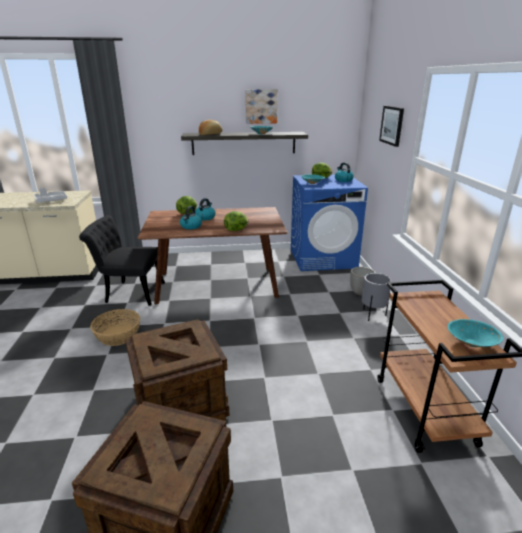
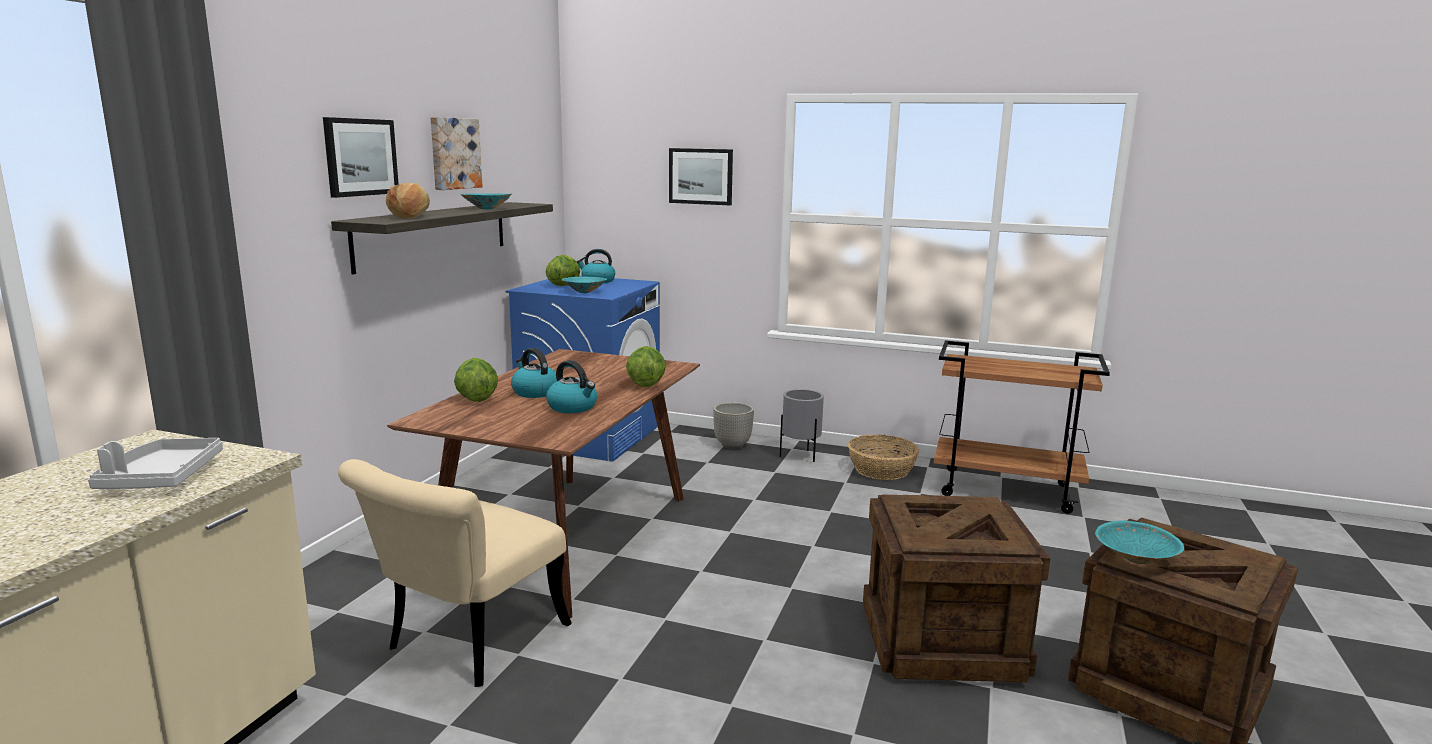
camera: 65 degrees left, 10 degrees down
black chair [79,215,165,306] -> beige chair [338,459,572,687]
basket [90,309,140,346] -> basket moved to [848,435,919,480]
turquoise bowl [448,319,503,347] -> turquoise bowl moved to [1095,520,1184,564]
none -> picture [323,117,399,198]

